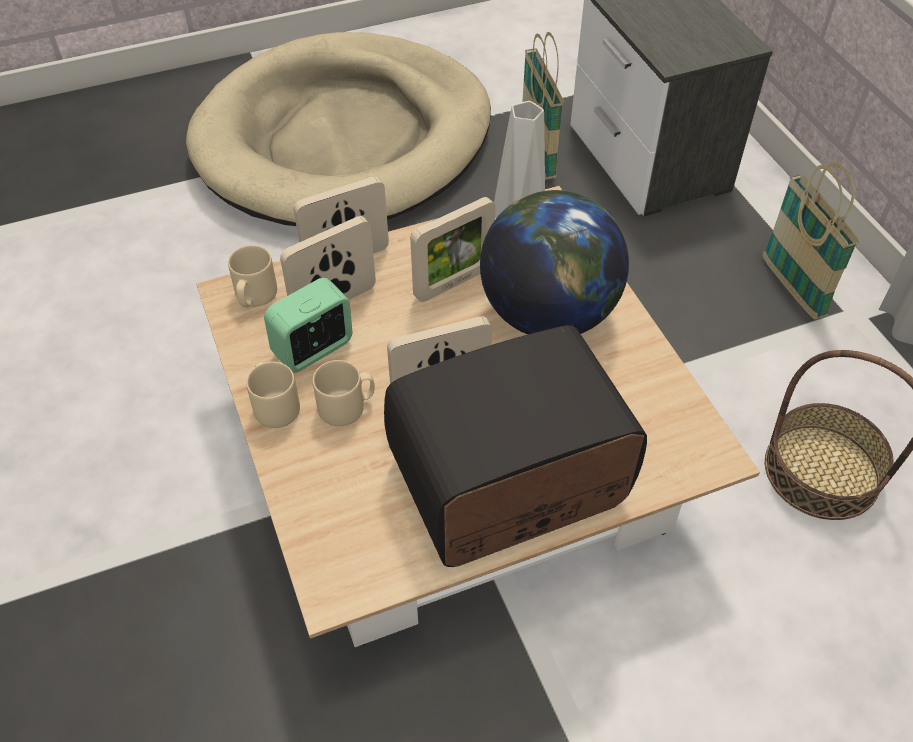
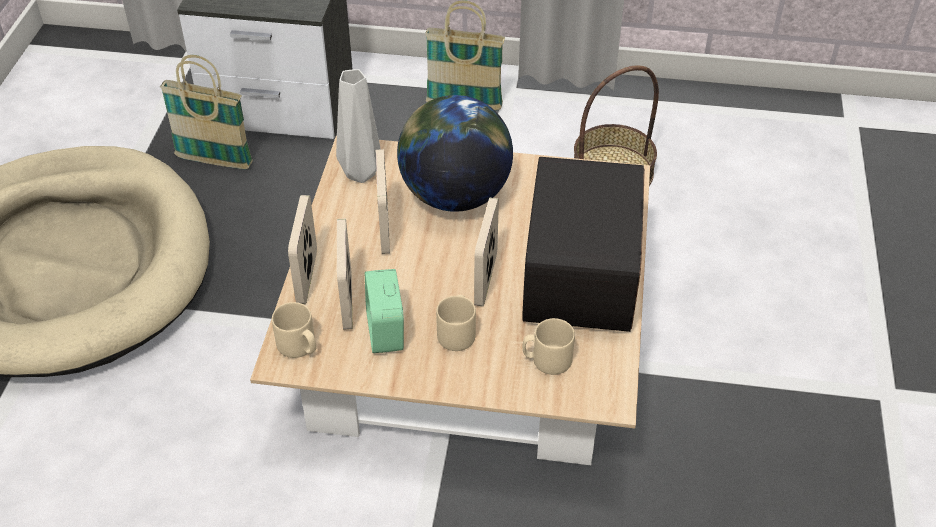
camera: 60 degrees left, 5 degrees down
beige mug [246,362,300,428] -> beige mug moved to [523,318,575,375]

